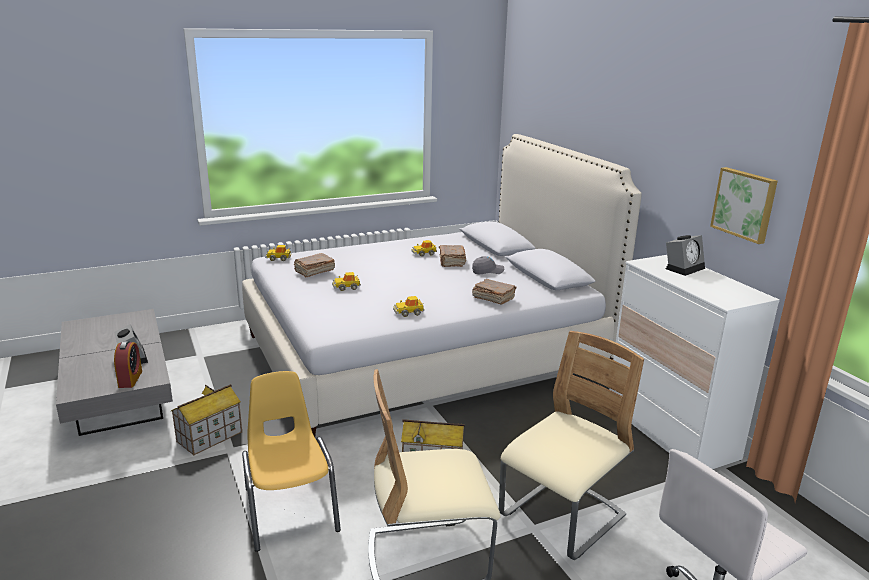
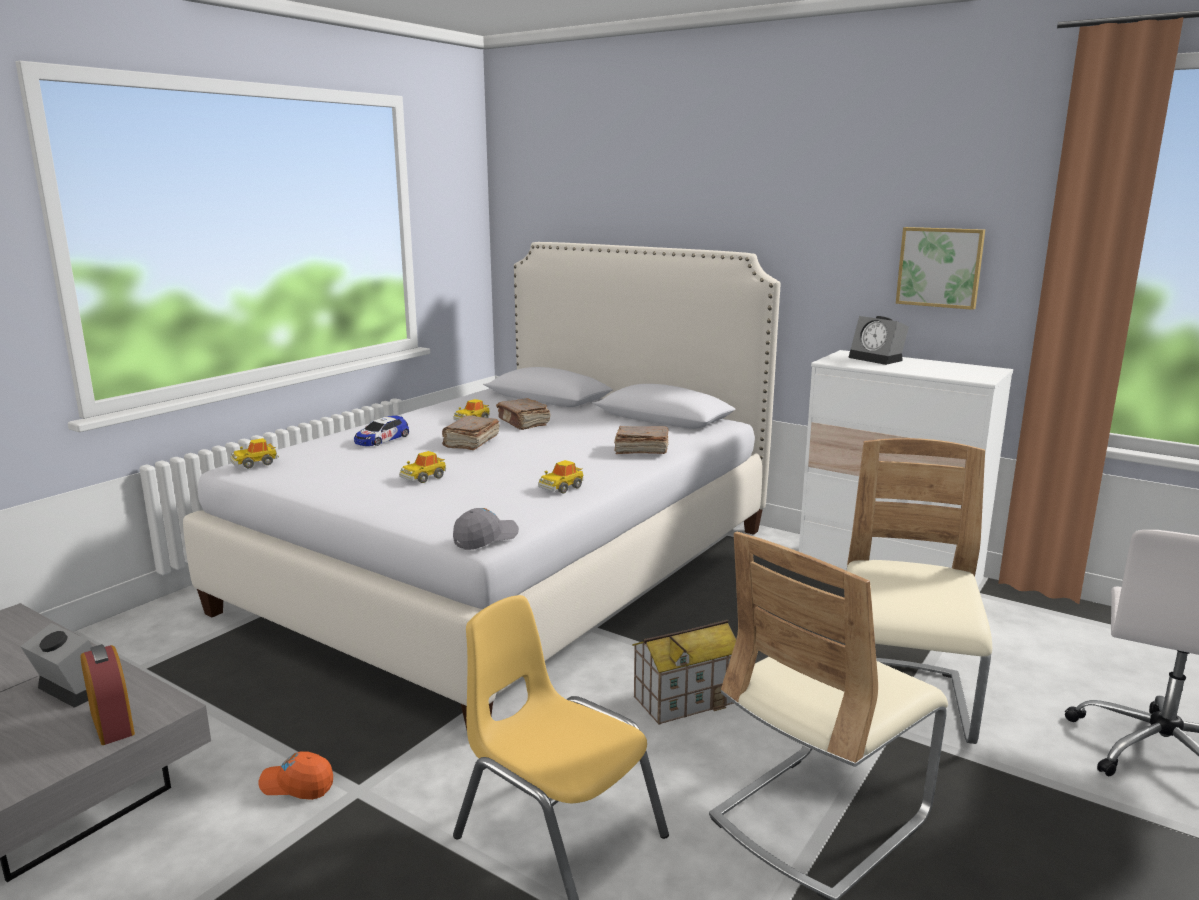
camera: 30 degrees left, 5 degrees down
toy house [171,384,242,456] -> orange cap [258,751,333,800]
brown book [294,253,335,277] -> brown book moved to [442,415,500,450]
grey cap [472,256,504,274] -> grey cap moved to [453,508,519,550]
alarm clock [666,235,705,276] -> alarm clock turned 120 degrees clockwise [848,316,909,365]
none -> toy car [354,415,409,446]

